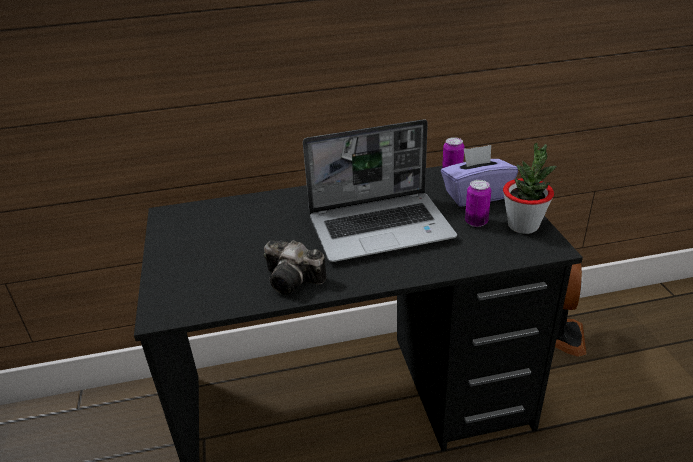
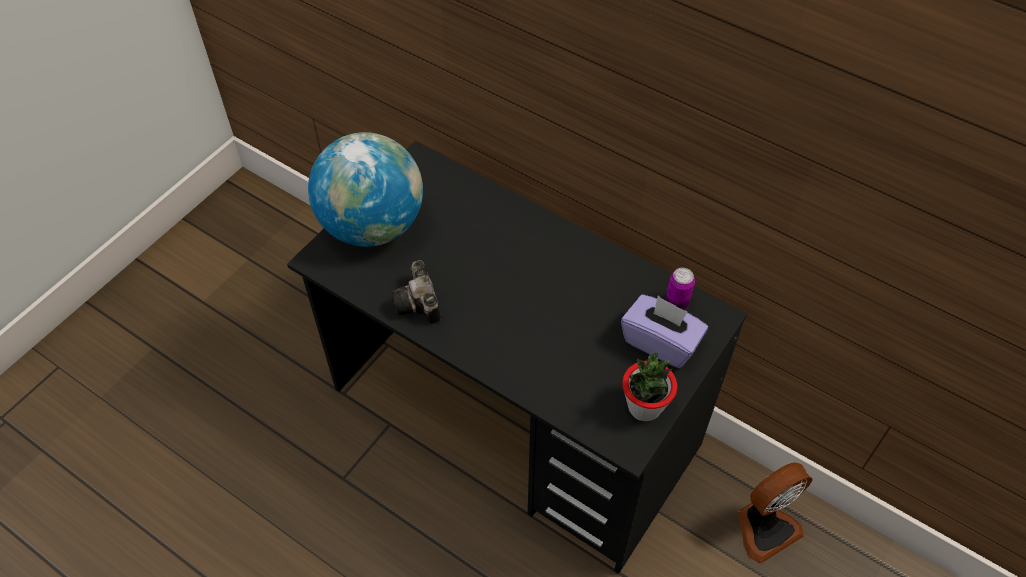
camera: 45 degrees right, 20 degrees up
laptop [303,119,457,262] -> none
can [465,180,491,227] -> none
none -> globe [308,132,423,247]

